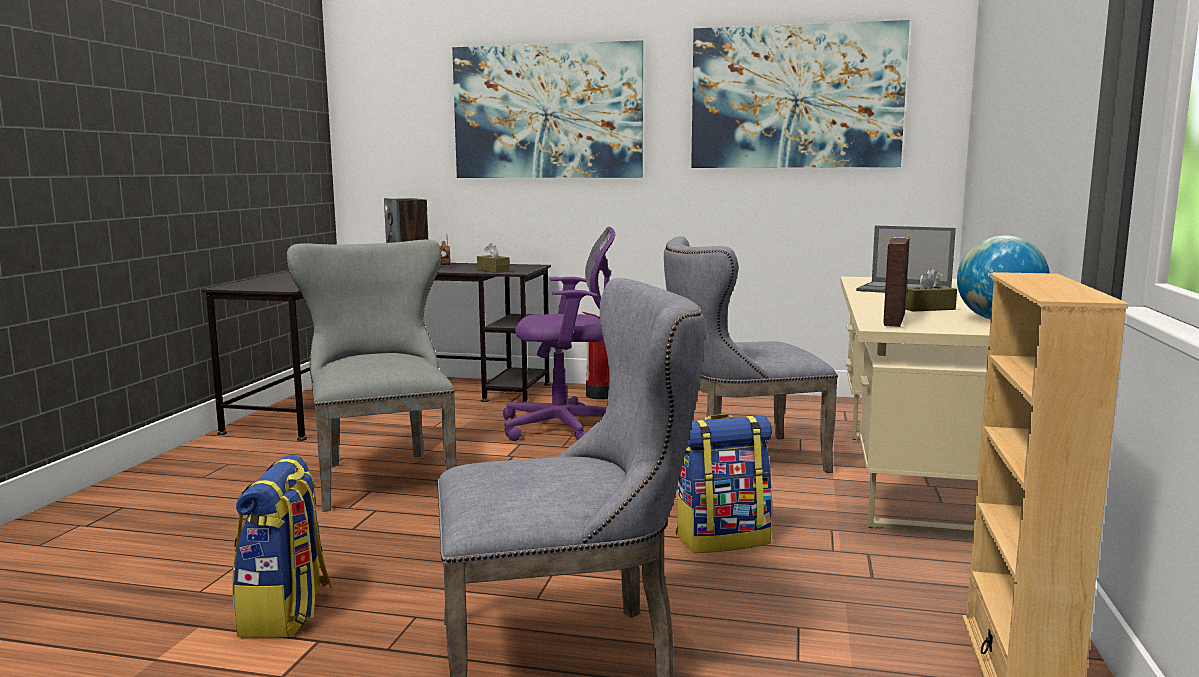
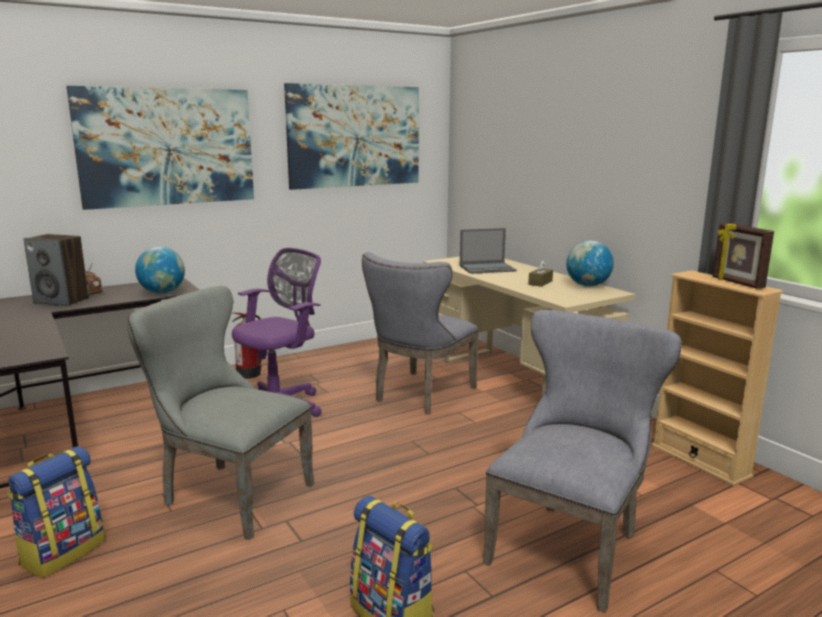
camera: 45 degrees left, 5 degrees up
brown tissue box [477,243,510,273] -> globe [135,247,185,294]
backpack [675,414,773,553] -> backpack moved to [7,446,105,578]
picture frame [883,235,910,327] -> picture frame moved to [713,223,774,289]

